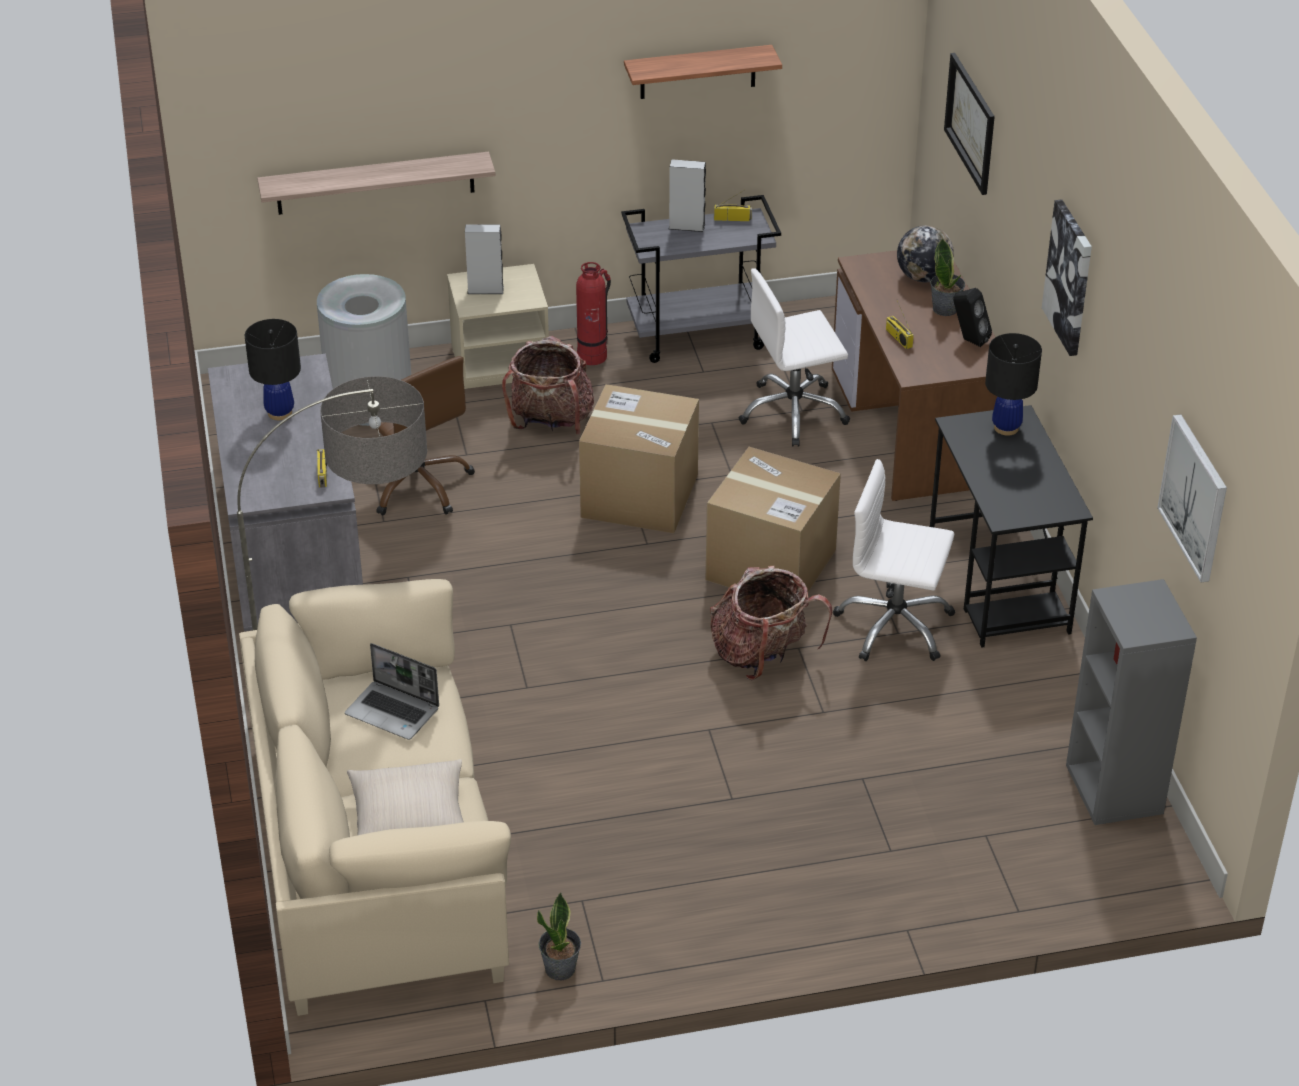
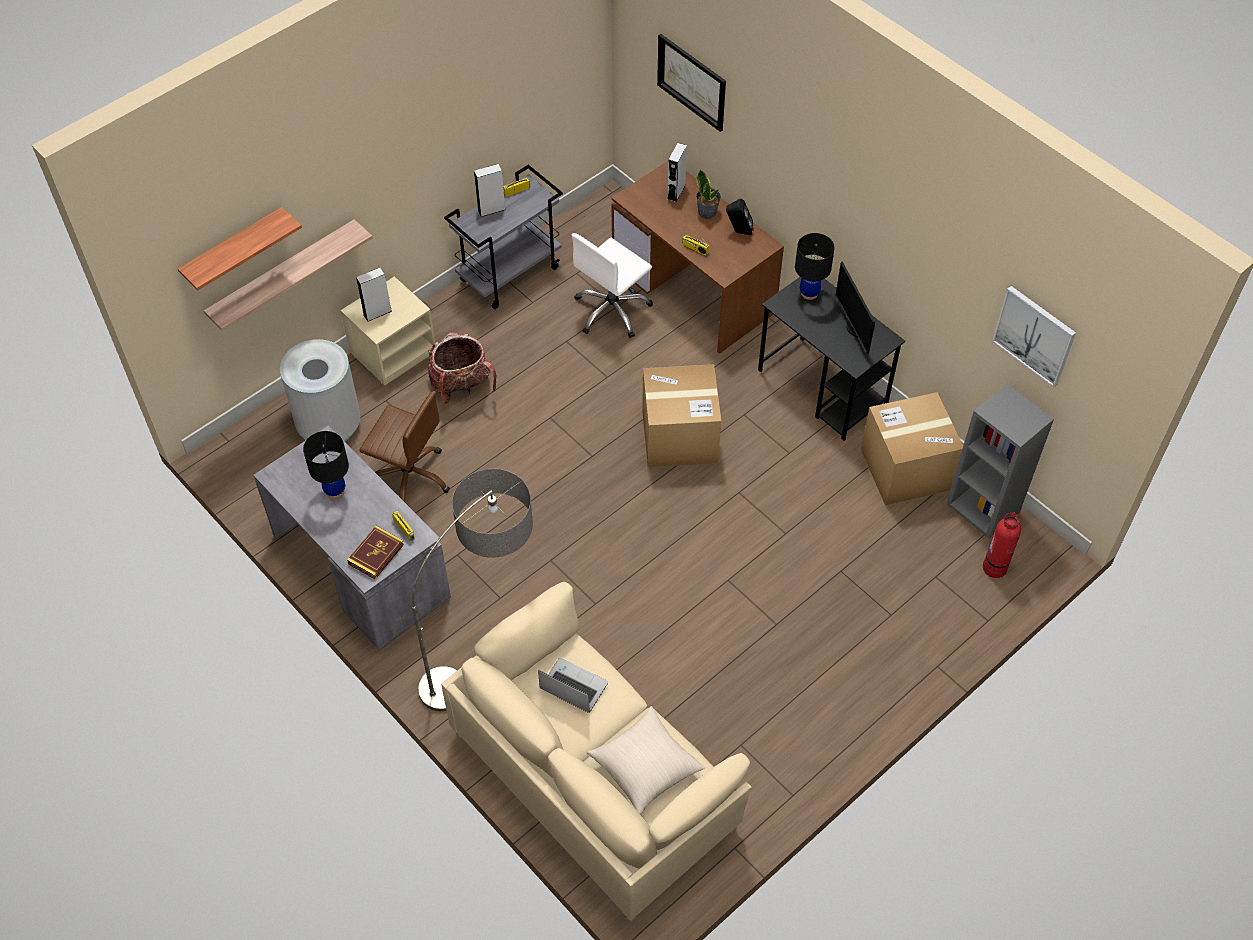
camera: 30 degrees left, 15 degrees up
laptop [345,643,439,740] -> laptop turned 150 degrees counterclockwise [538,658,608,713]
potted plant [537,892,581,980] -> none
fire extinguisher [576,262,611,365] -> fire extinguisher moved to [983,512,1021,578]
cardboard box [579,384,699,533] -> cardboard box moved to [861,392,963,505]
shelf [624,45,782,99] -> shelf moved to [178,207,302,291]
backpack [710,566,832,680] -> none
white office chair [833,459,955,661] -> none
globe [897,225,954,282] -> grey speaker [667,143,687,202]
picture [1042,199,1092,356] -> none
none -> book [347,526,404,580]
none -> monitor [836,261,875,354]

